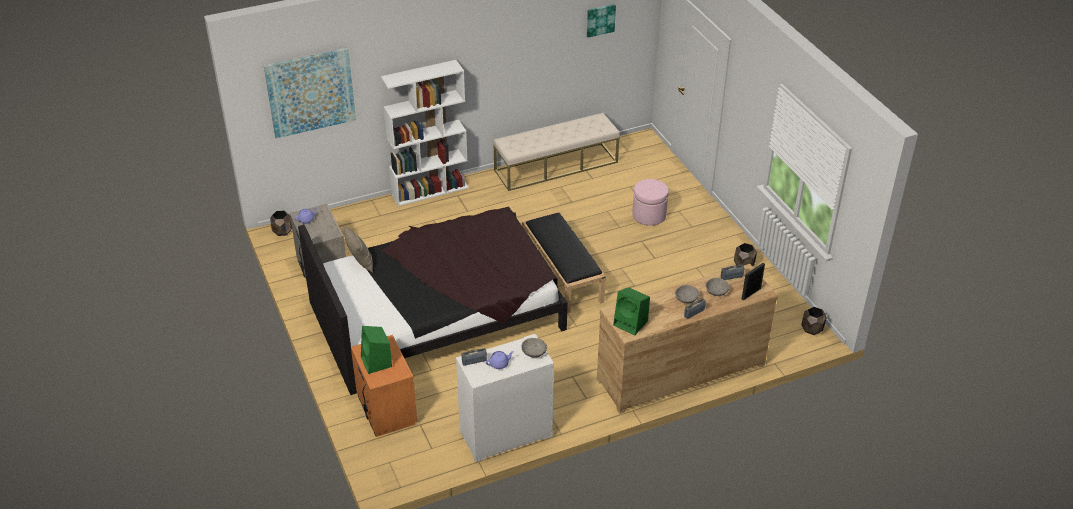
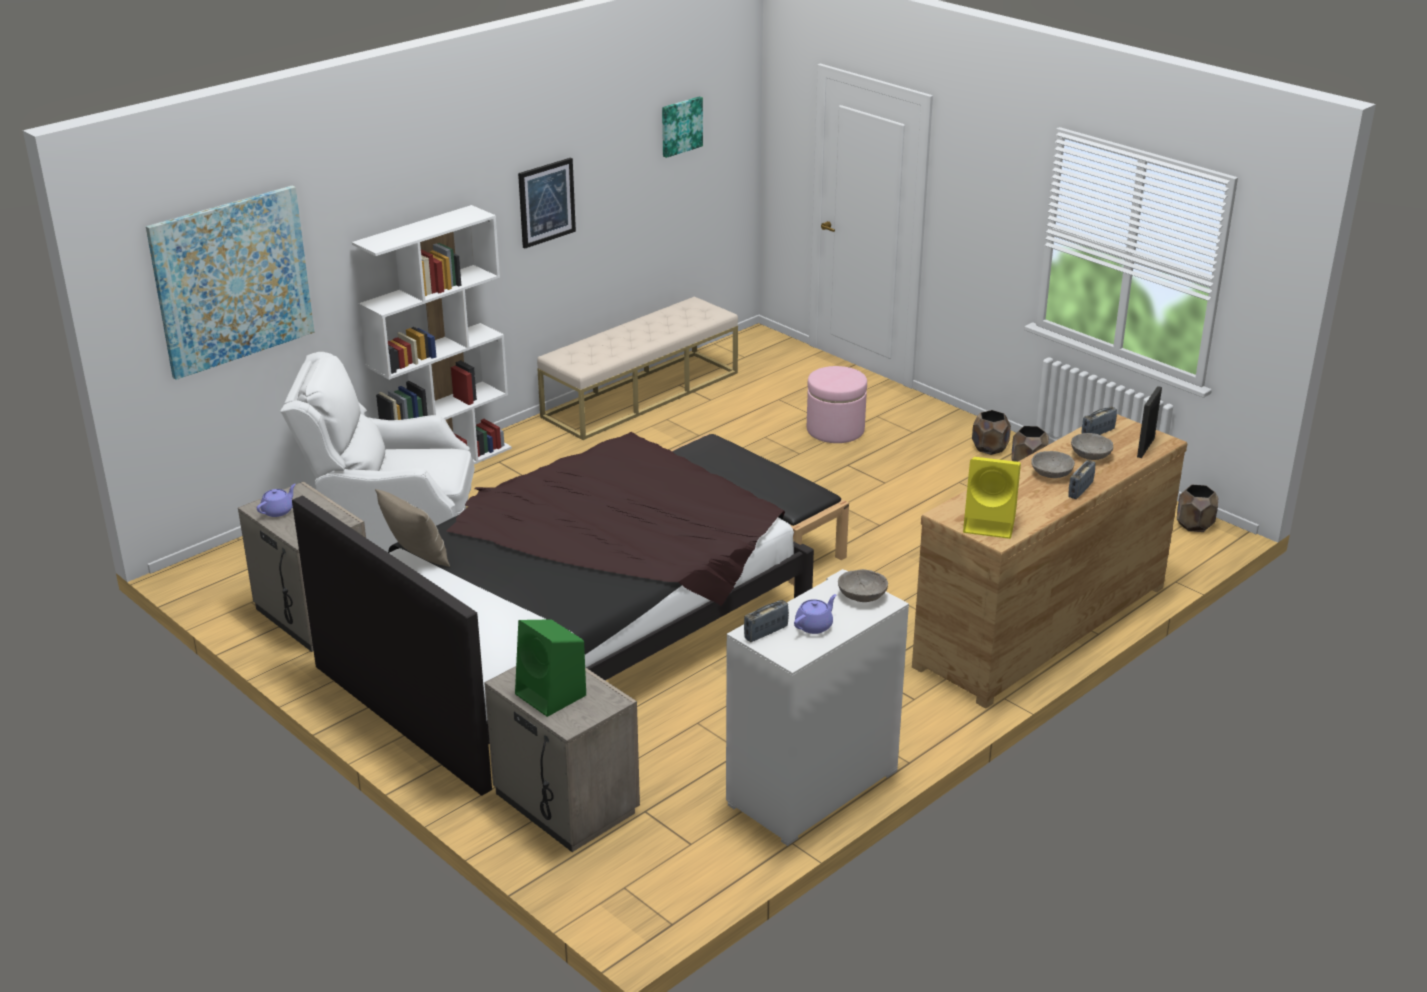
camera: 20 degrees left, 10 degrees down
brown planter [270,211,292,236] -> brown planter moved to [972,410,1011,455]
orange nightstand [351,335,417,437] -> beige nightstand [484,666,640,852]
green speaker [613,287,650,335] -> yellow speaker [963,457,1021,539]
none -> white armchair [280,352,475,552]
none -> picture [518,158,576,248]

